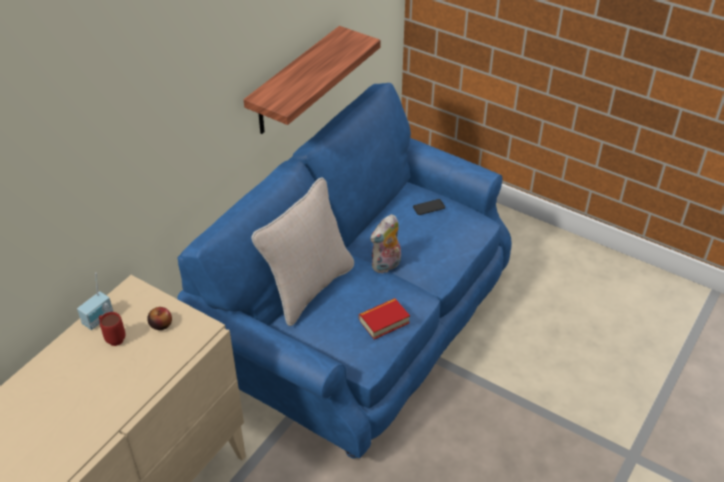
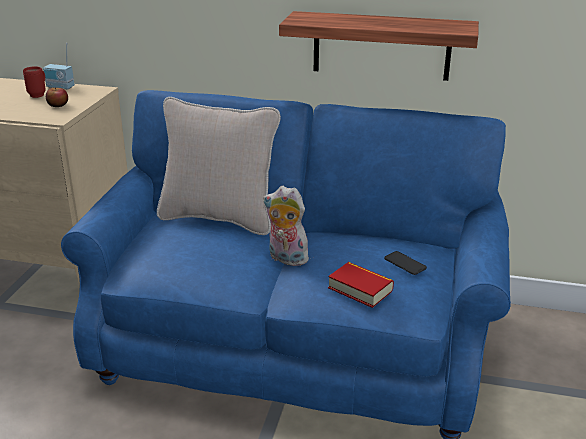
camera: 70 degrees right, 15 degrees down
book [359,298,410,340] -> book moved to [328,262,394,308]

